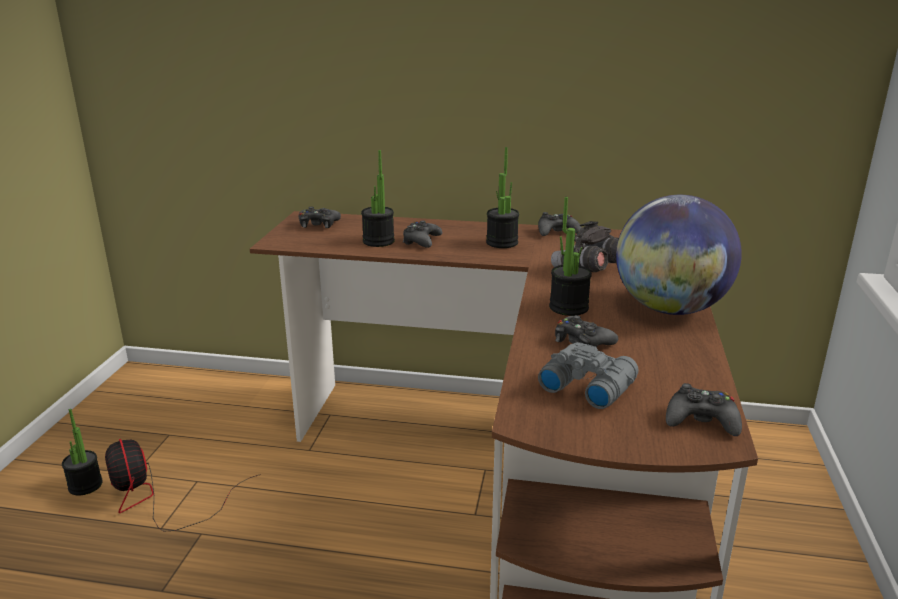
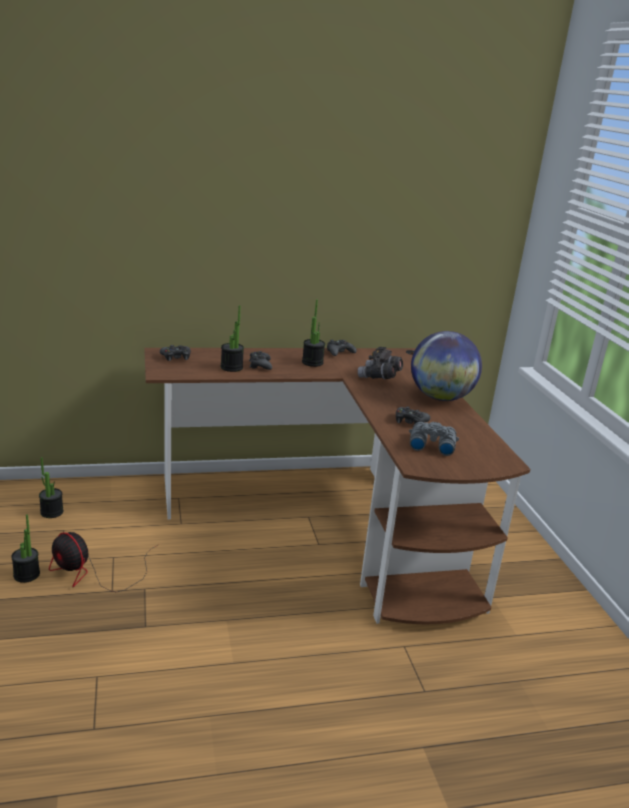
camera: 25 degrees left, 0 degrees up
potted plant [549,197,592,316] -> potted plant moved to [39,457,64,518]
black game controller [666,383,742,436] -> none

